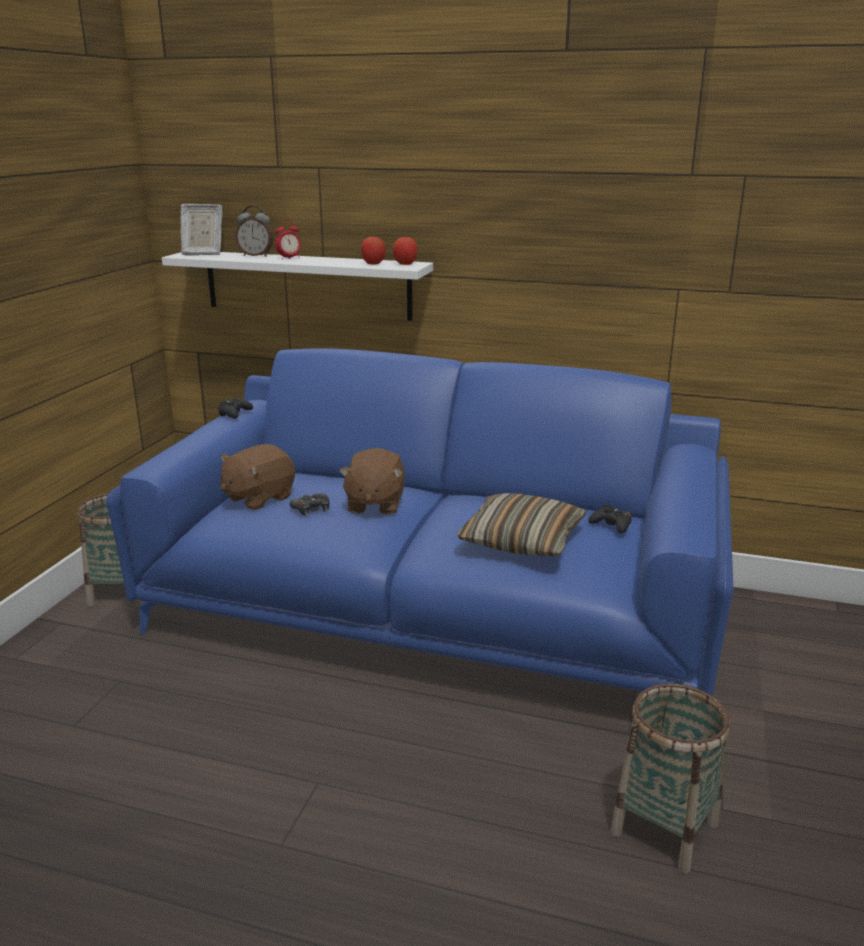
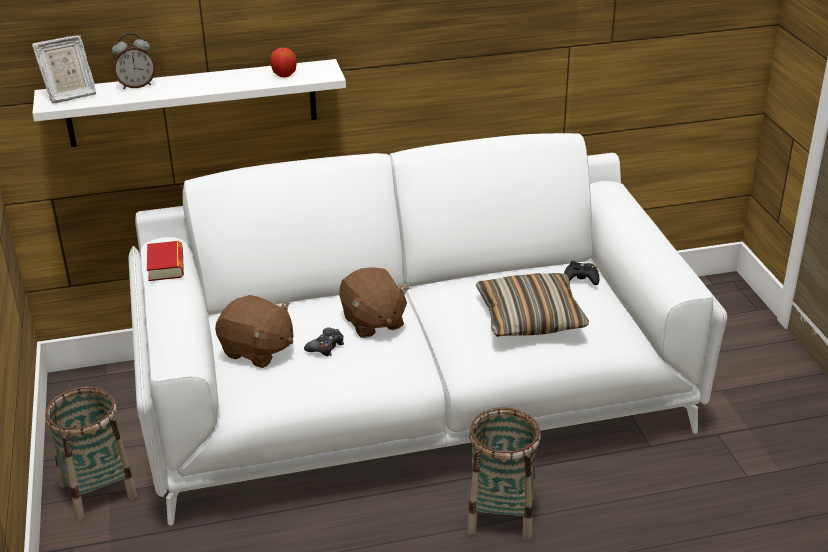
camera: 30 degrees left, 10 degrees up
blue sofa [106,348,733,697] -> white sofa [128,133,727,526]
black game controller [218,398,253,419] -> book [147,241,184,281]
brown plush toy [220,444,295,510] -> brown plush toy turned 75 degrees counterclockwise [215,295,293,368]
alarm clock [275,220,301,259] -> none
apple [393,237,418,265] -> none
basket [610,684,730,874] -> basket moved to [467,408,541,540]

